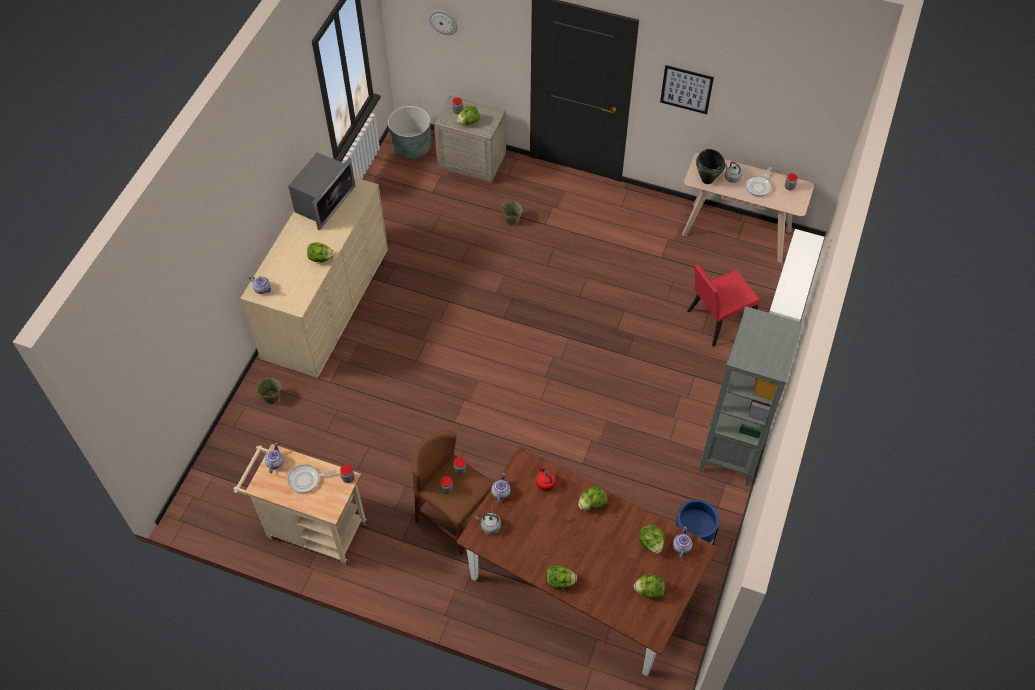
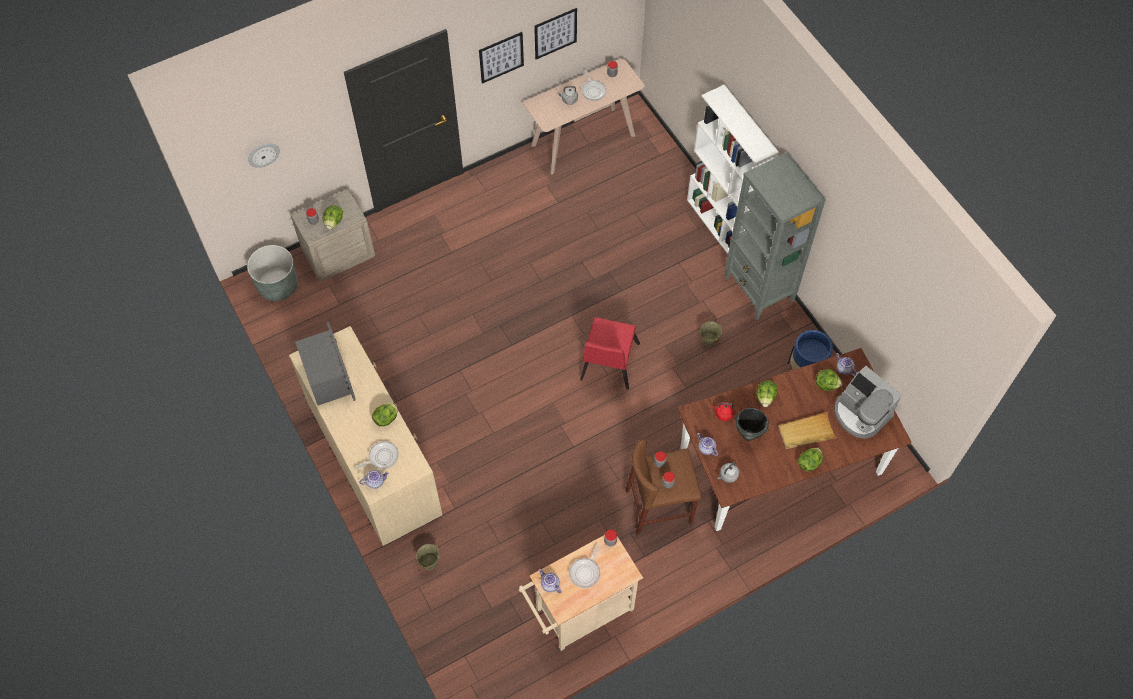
camera: 50 degrees left, 5 degrees up
beige bucket [501,199,523,226] -> beige bucket moved to [700,321,722,346]
lettuce [634,574,665,599] -> coffee machine [834,366,902,439]
red chair [687,264,760,347] -> red chair moved to [580,317,640,390]
black cooking pot [696,149,725,184] -> black cooking pot moved to [735,408,769,441]
none -> frying pan [355,441,399,470]
none -> picture [534,8,577,59]
none -> beige tray [778,412,836,449]

